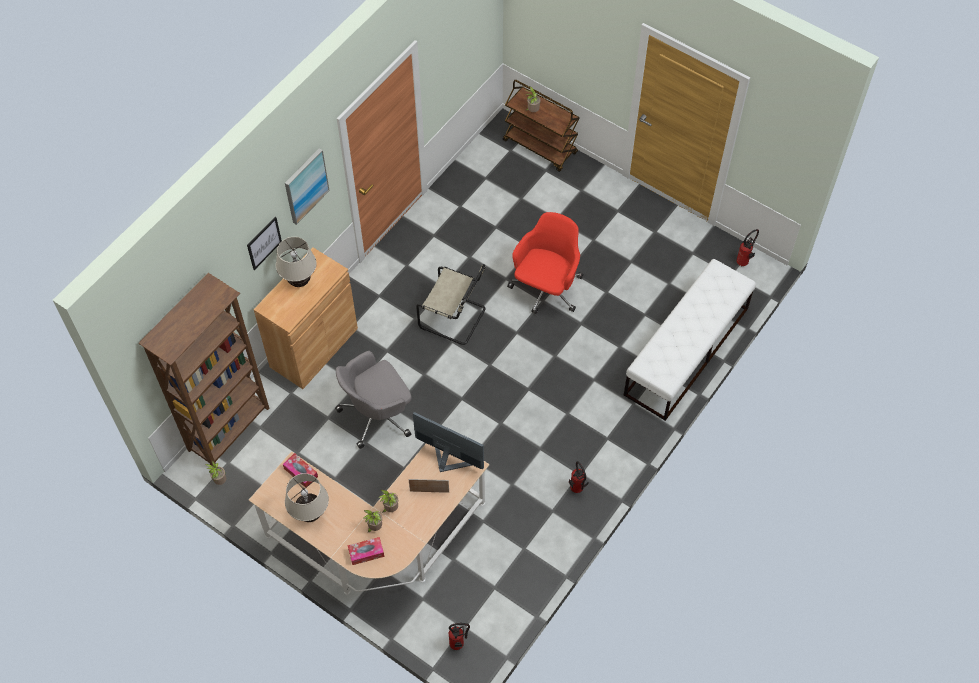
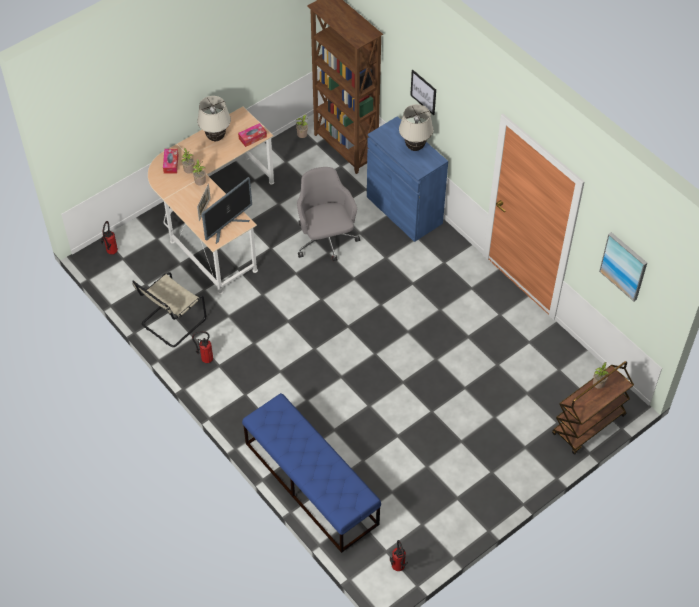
camera: 105 degrees right, 5 degrees down
brown cabinet [253,248,358,389] -> blue cabinet [367,116,448,242]
picture [285,148,330,225] -> picture moved to [599,232,647,301]
beige chair [416,264,486,345] -> beige chair moved to [132,272,206,347]
red office chair [507,212,583,314] -> none
white bench [624,259,756,421] -> blue bench [242,393,381,553]

